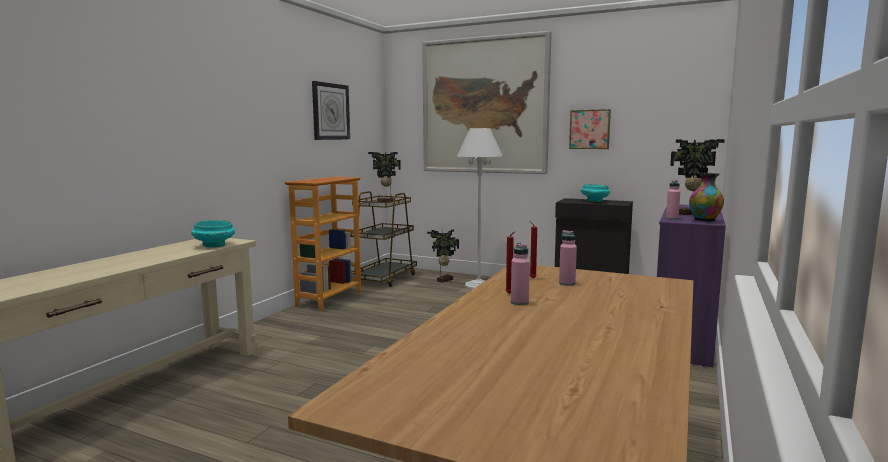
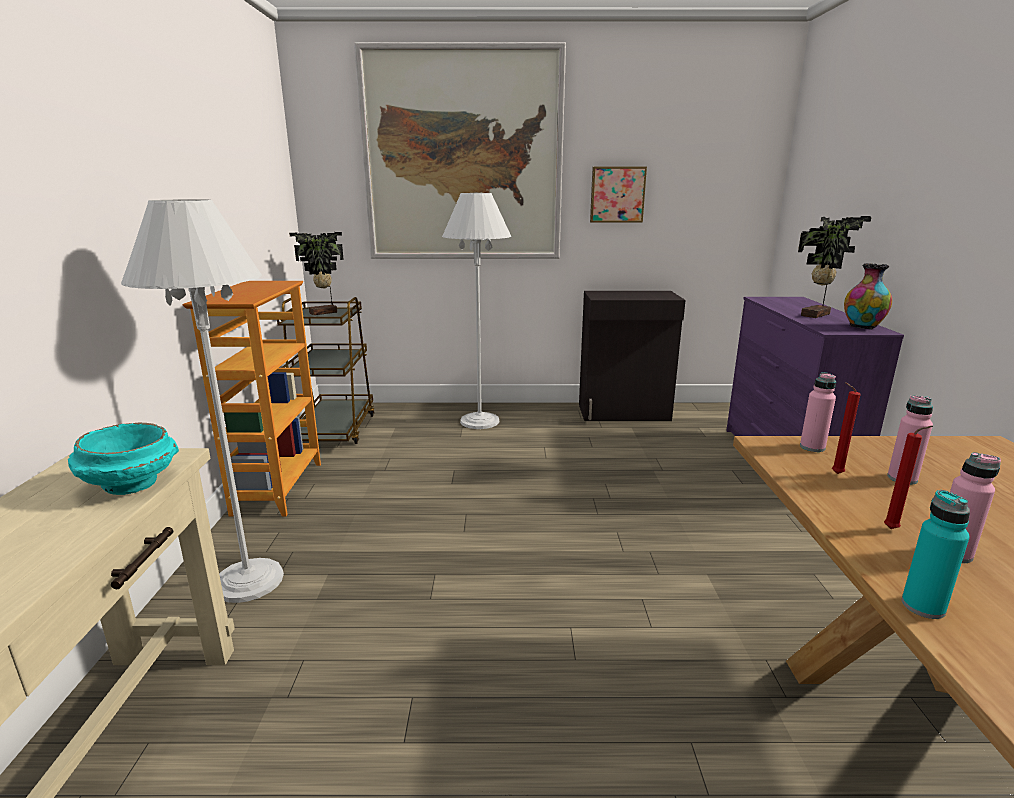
camera: 25 degrees left, 10 degrees up
wall clock [312,81,350,140] -> none
potted plant [427,229,459,283] -> none
turquoise bowl [580,184,610,202] -> none
pink bottle [666,180,680,220] -> pink bottle moved to [800,372,836,452]
none -> white floor lamp [121,199,284,603]
none -> turquoise bottle [901,490,970,619]

